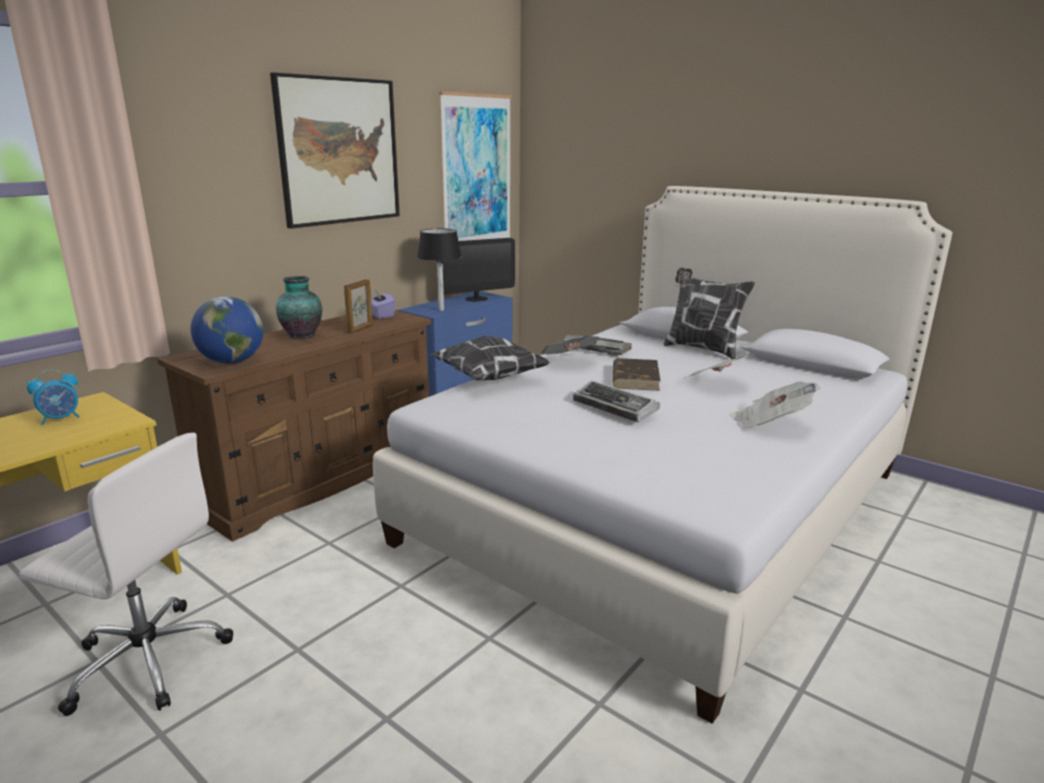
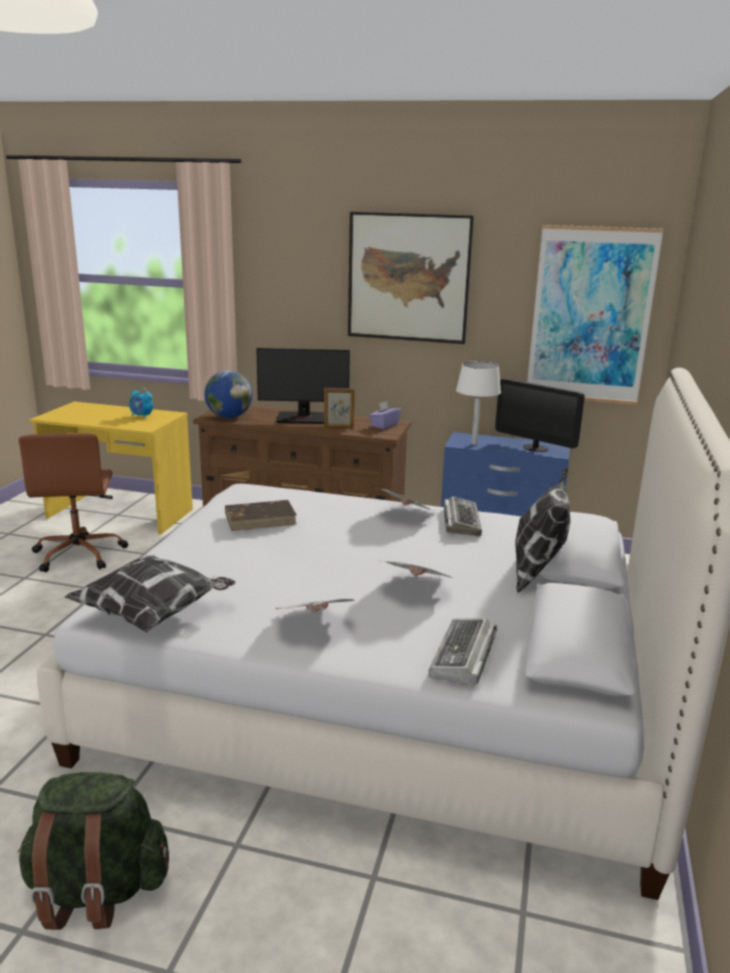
camera: 65 degrees right, 0 degrees up
white office chair [19,433,233,716] -> brown office chair [19,433,128,572]
vase [276,276,322,339] -> monitor [256,348,350,424]
black table lamp [417,228,462,311] -> white table lamp [456,361,501,445]
pillow [431,336,550,380] -> pillow moved to [64,556,235,632]
keyboard [573,380,660,422] -> keyboard moved to [429,618,497,684]
brown book [613,358,661,391] -> brown book moved to [225,500,297,531]
none -> green backpack [18,772,169,930]

